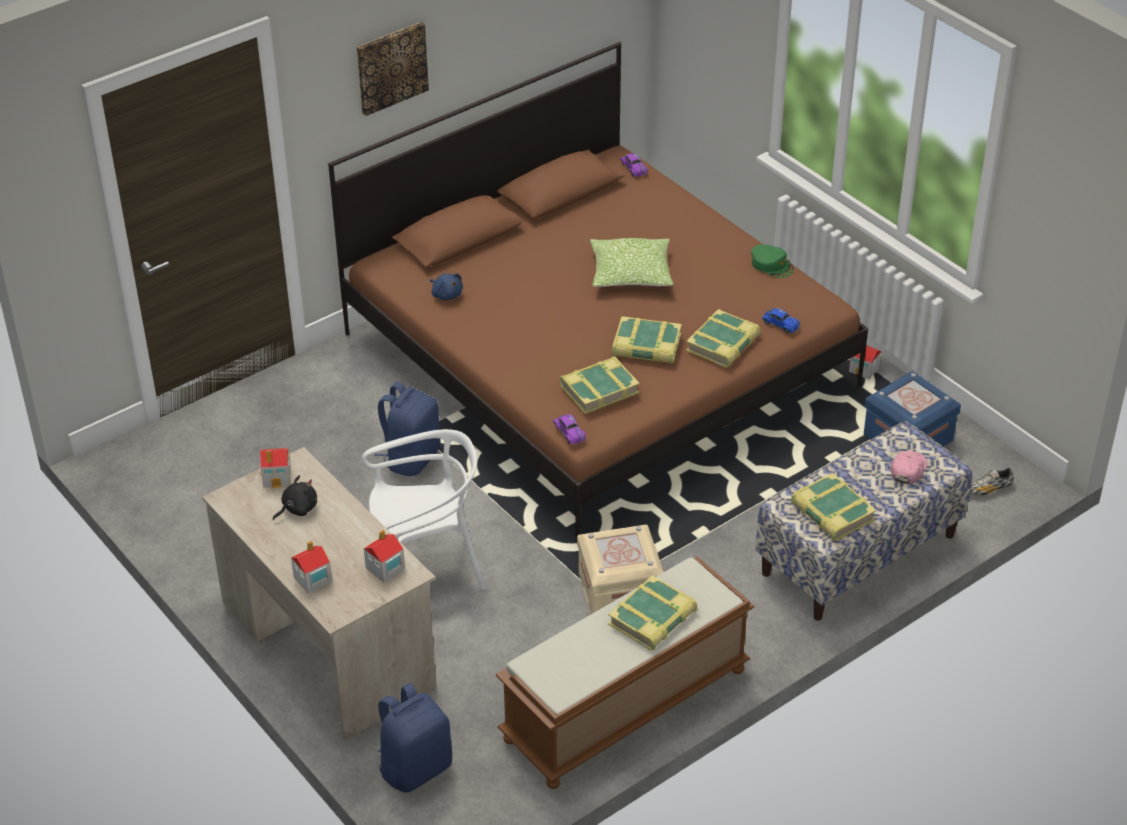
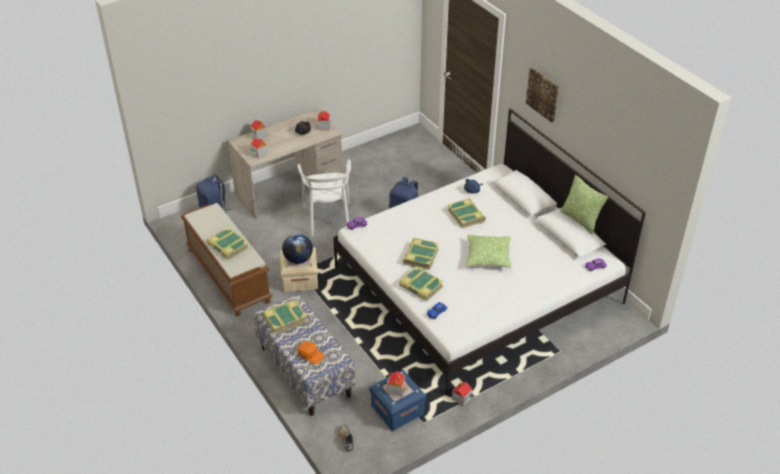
camera: 95 degrees right, 0 degrees up
brown bed [328,42,868,543] -> white bed [333,108,646,395]
book [559,357,640,414] -> book moved to [447,198,486,229]
green cap [751,244,794,278] -> none
pink cap [891,451,928,484] -> orange cap [298,341,325,364]
none -> globe [282,233,313,264]
none -> toy house [387,371,405,397]
none -> pillow [560,175,608,235]

